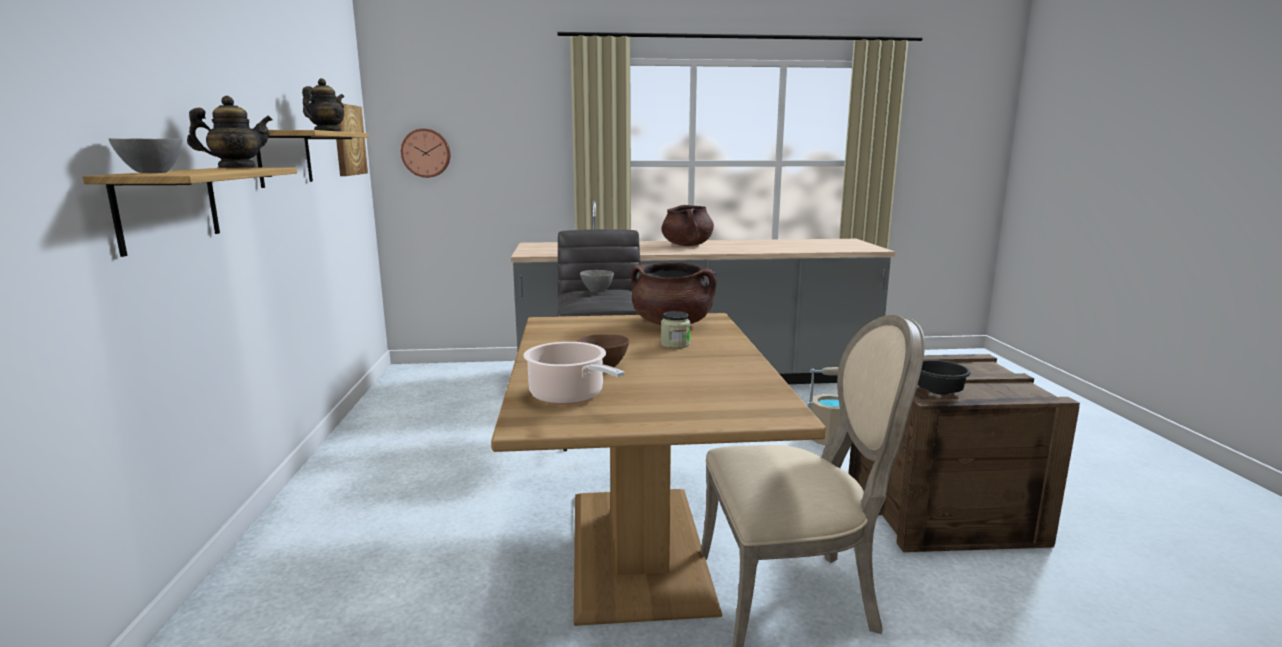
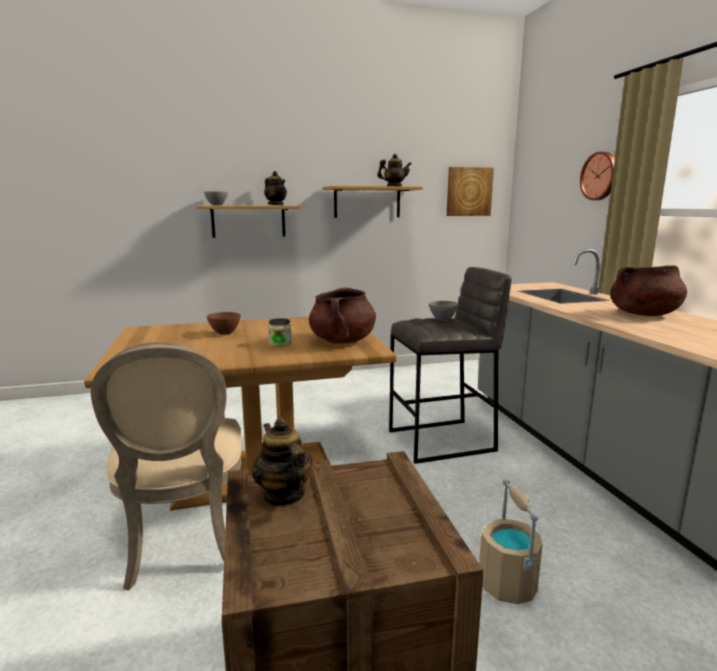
camera: 80 degrees right, 0 degrees up
wall clock [401,129,451,178] -> wall clock moved to [580,152,615,200]
cooking pot [524,342,624,404] -> none
black bowl [918,360,971,395] -> teapot [252,418,313,507]

